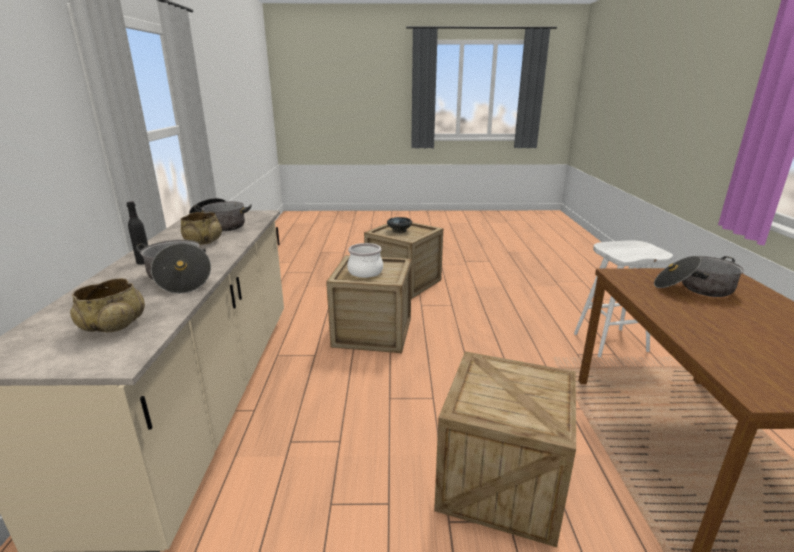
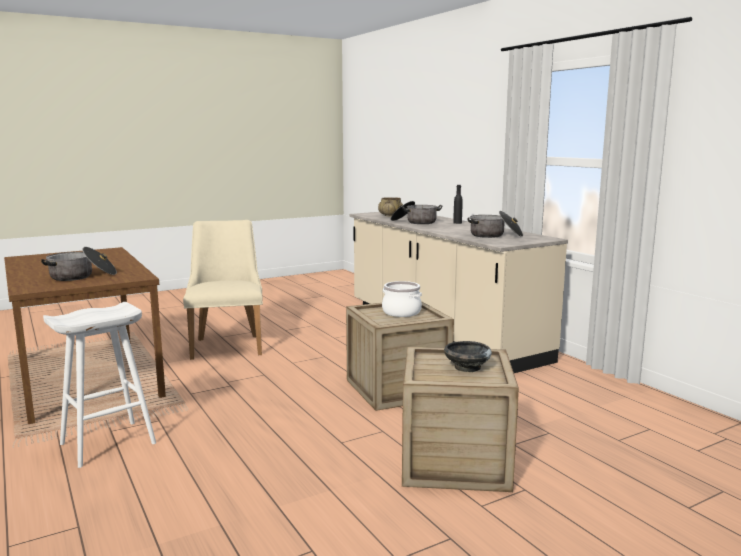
camera: 150 degrees right, 10 degrees down
beige bowl [181,212,222,245] -> none
crate [434,351,576,547] -> beige chair [183,220,263,360]

